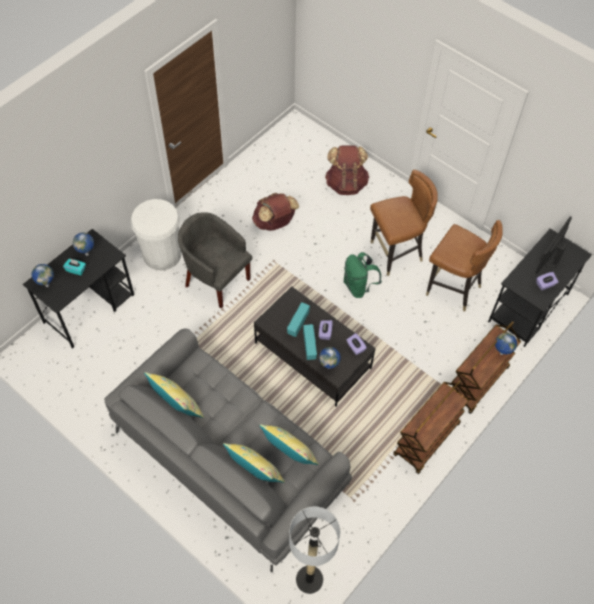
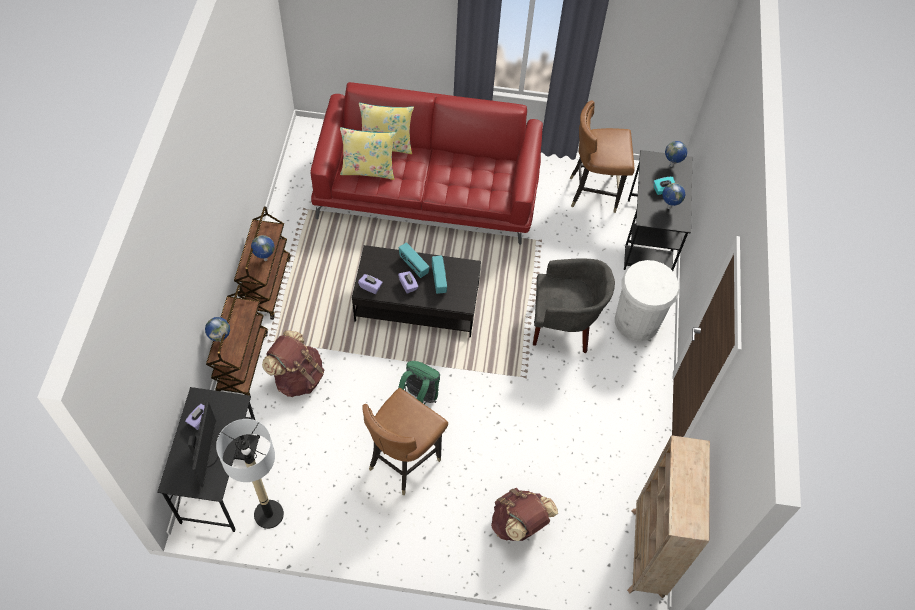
camera: 145 degrees right, 0 degrees up
grey sofa [104,329,352,572] -> red sofa [311,82,543,245]
yellow pillow [144,372,204,418] -> none
brown backpack [252,193,299,231] -> brown backpack moved to [262,331,324,397]
floor lamp [289,507,340,594] -> floor lamp moved to [216,419,284,529]
globe [319,347,341,369] -> globe moved to [251,235,275,261]
brown chair [426,220,503,312] -> brown chair moved to [570,101,635,213]
none -> beige bookcase [627,435,710,598]

